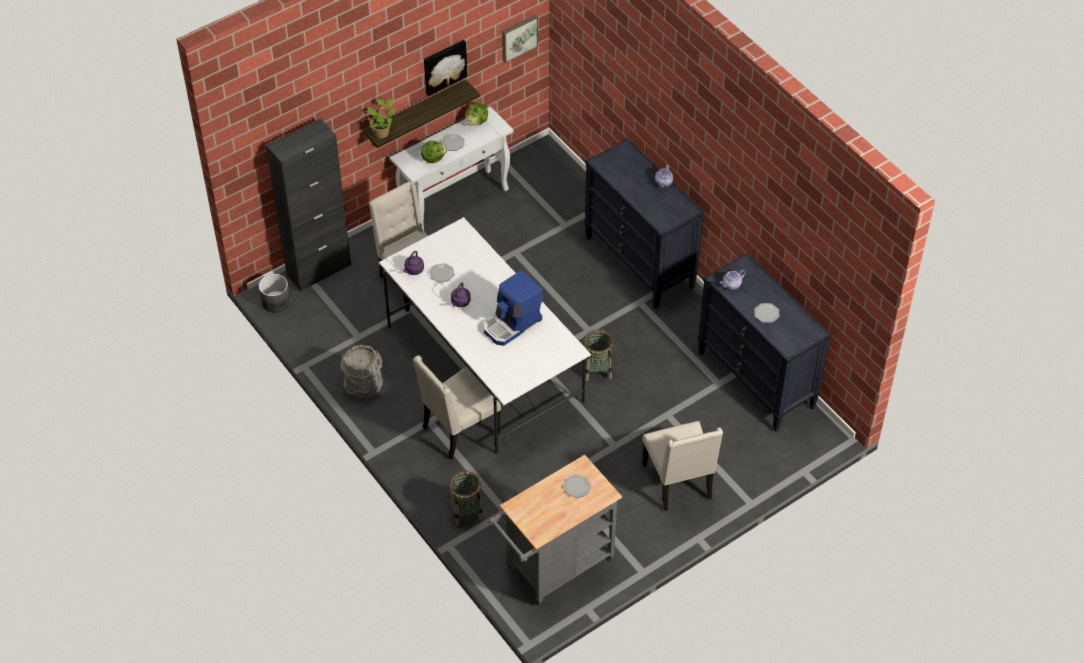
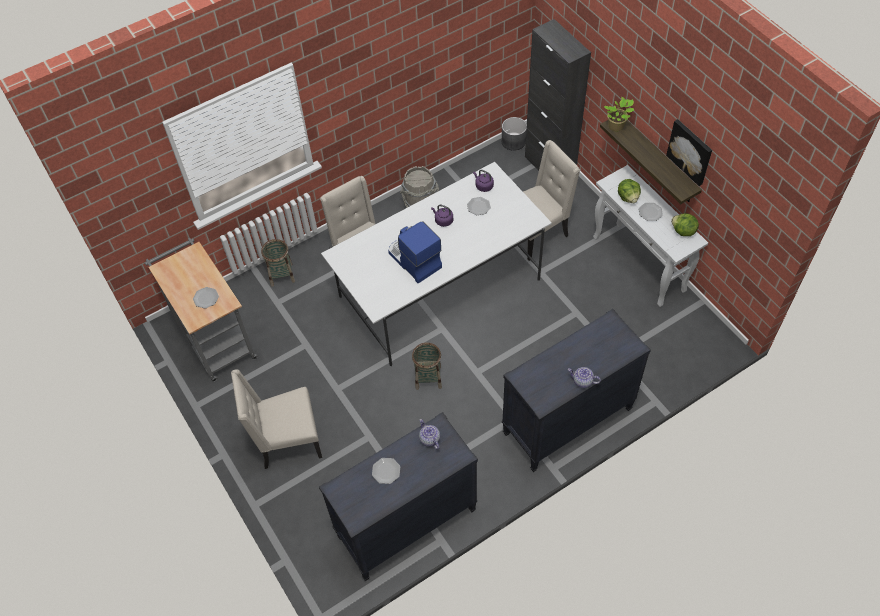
camera: 95 degrees right, 5 degrees up
picture [502,15,538,63] -> none

